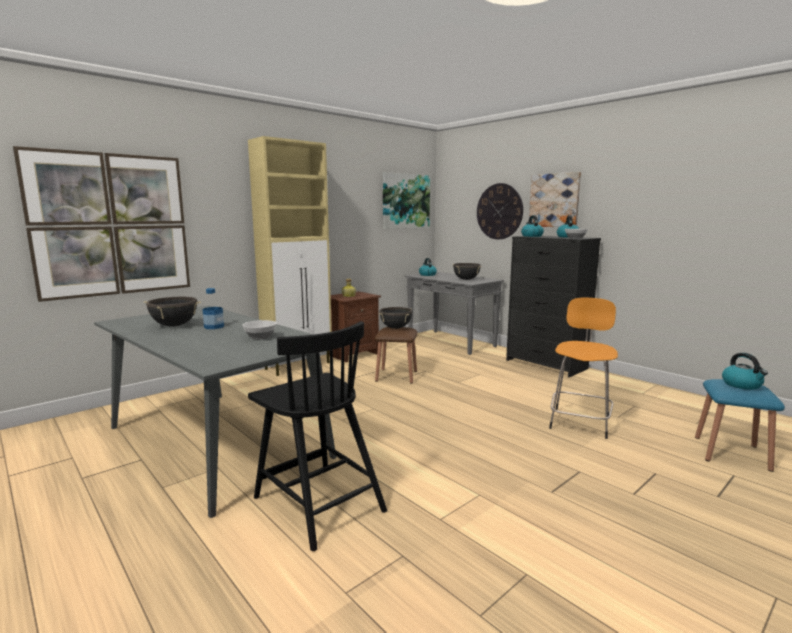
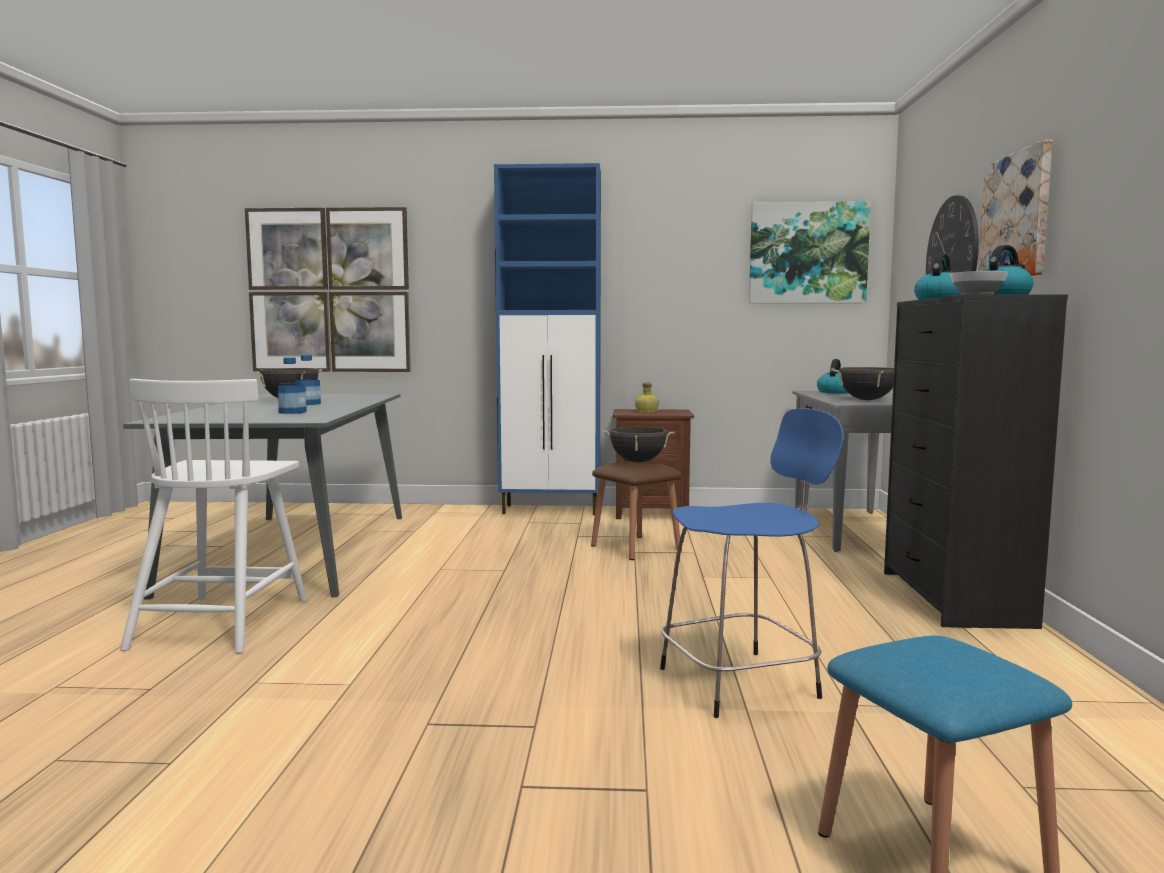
camera: 45 degrees right, 5 degrees down
bowl [243,320,277,340] -> bottle [278,357,307,414]
beige cabinet [248,136,332,376] -> blue cabinet [494,163,601,515]
black chair [248,321,387,551] -> white chair [120,379,307,654]
orange stool [549,298,618,439] -> blue stool [660,408,844,718]
kettle [722,353,768,390] -> none

